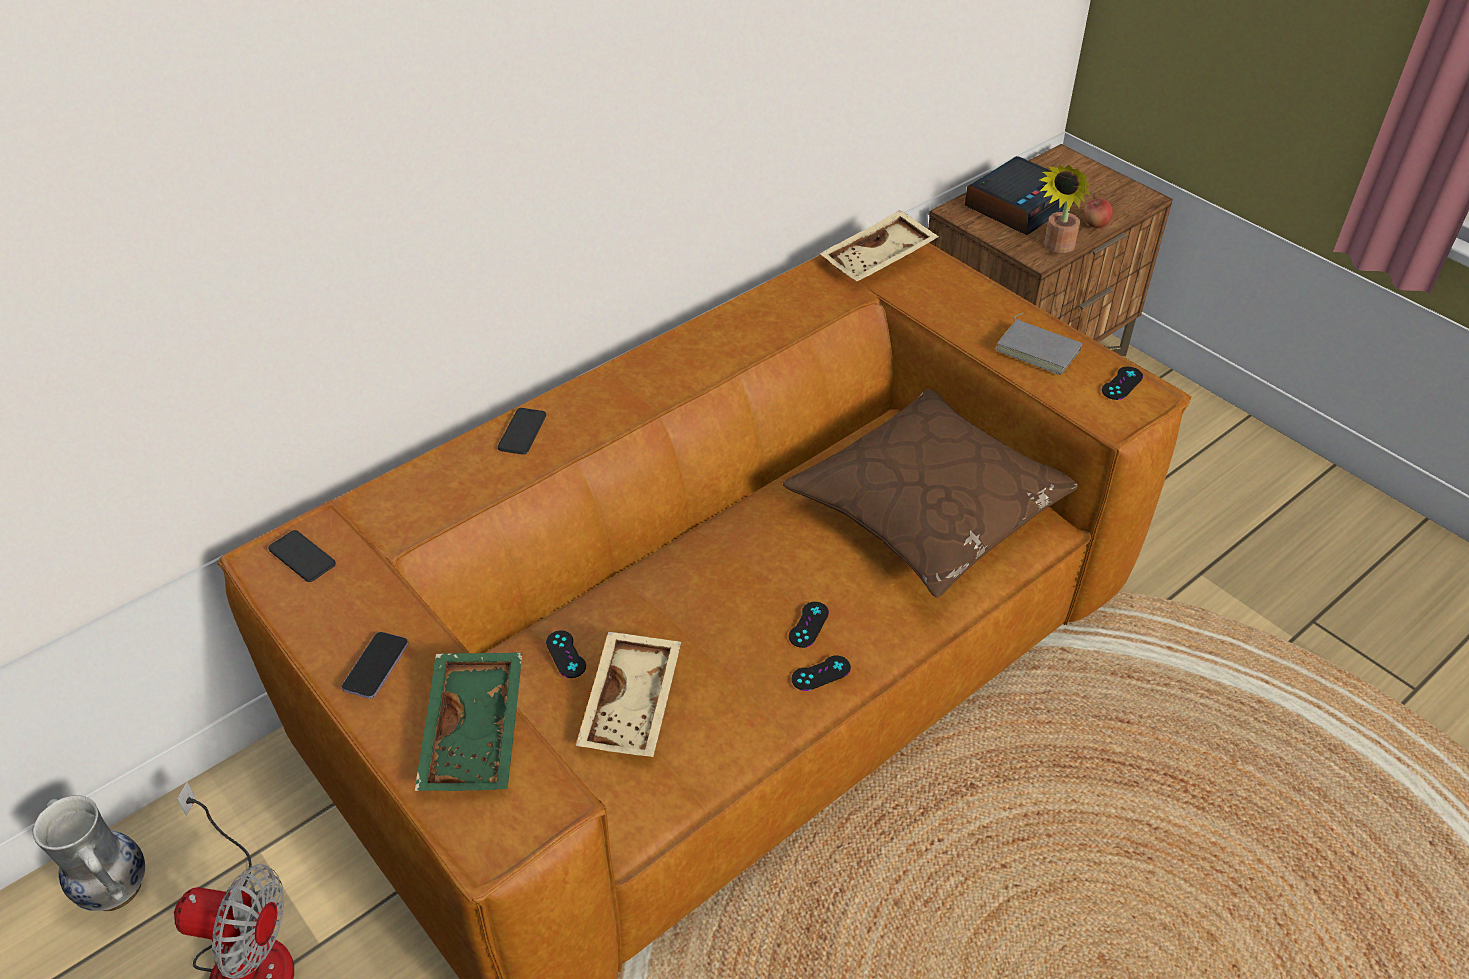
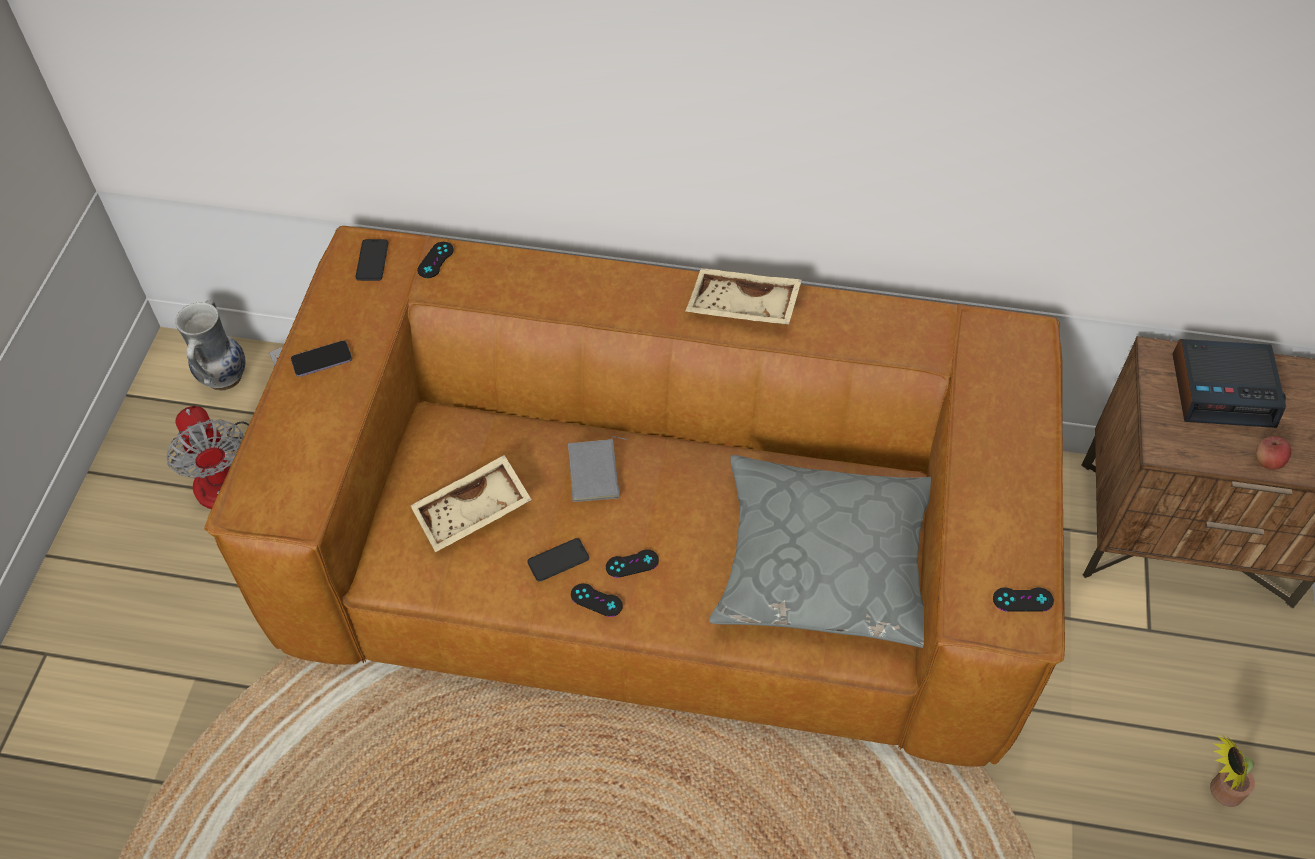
camera: 50 degrees right, 10 degrees up
green tray [415,653,522,791] -> none
phone [498,408,546,455] -> phone moved to [527,538,589,582]
black game controller [546,630,586,678] -> black game controller moved to [417,242,454,278]
brown pillow [783,389,1078,597] -> grey pillow [709,455,931,648]
beige tray [820,210,939,282] -> beige tray moved to [686,268,802,325]
grey book [995,312,1083,375] -> grey book moved to [568,436,628,502]
potted plant [1040,164,1090,253] -> potted plant moved to [1210,734,1255,807]

